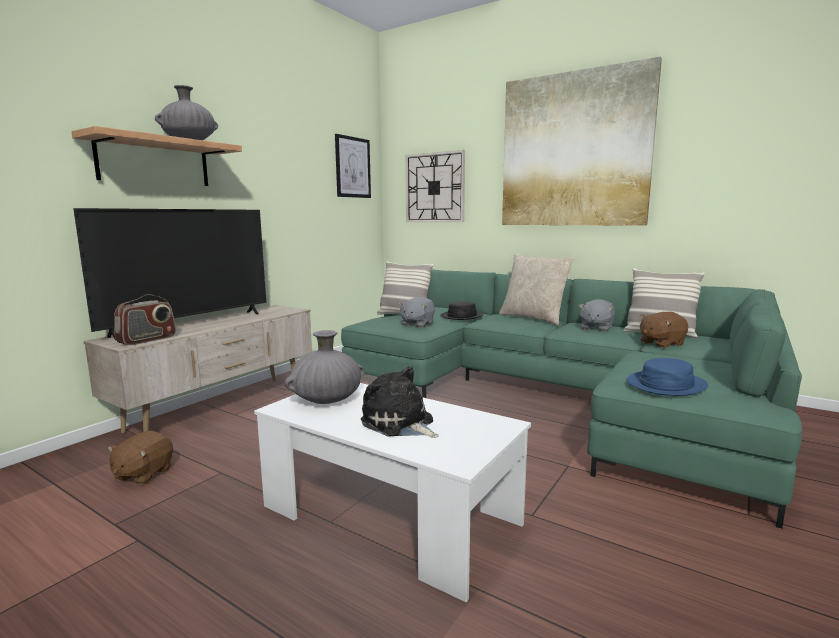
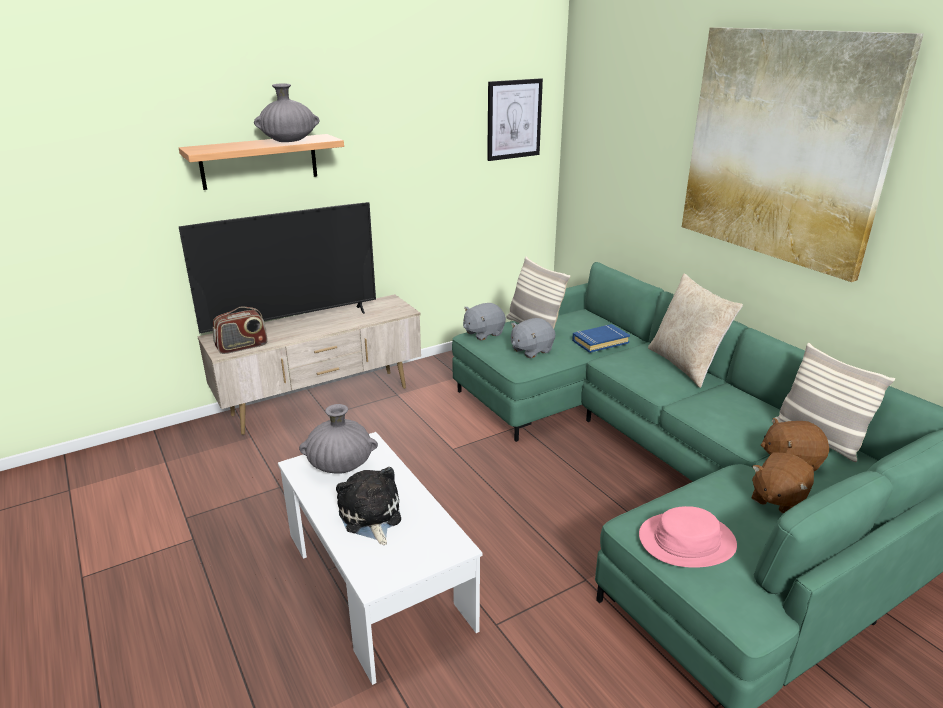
camera: 25 degrees right, 15 degrees up
brown plush toy [107,431,173,485] -> brown plush toy moved to [752,452,814,513]
wall clock [405,150,465,222] -> none
black hat [440,301,484,320] -> blue book [572,324,630,353]
grey plush toy [579,299,615,332] -> grey plush toy moved to [463,303,506,340]
blue hat [627,358,708,396] -> pink hat [639,506,737,568]

